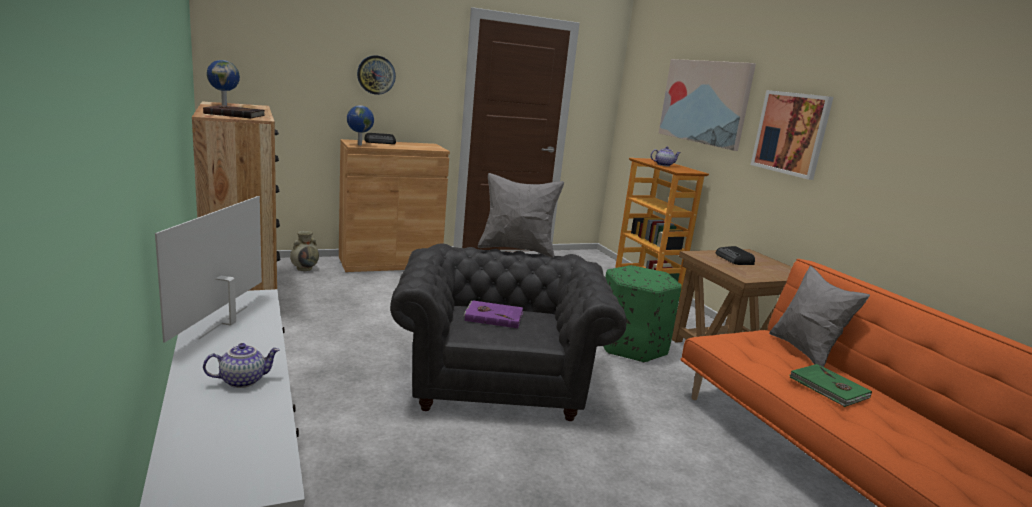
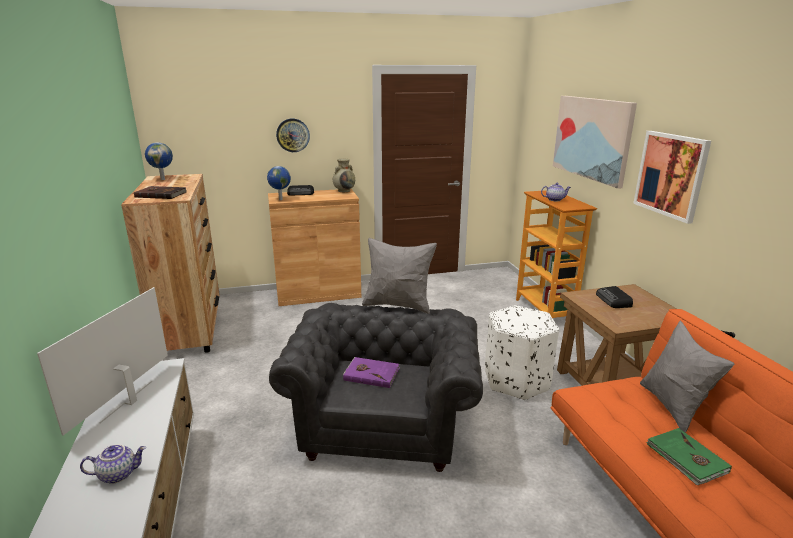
camera: 10 degrees right, 5 degrees up
beige vase [290,231,319,271] -> beige vase moved to [333,159,355,192]
green ottoman [603,265,682,363] -> white ottoman [485,305,559,400]

